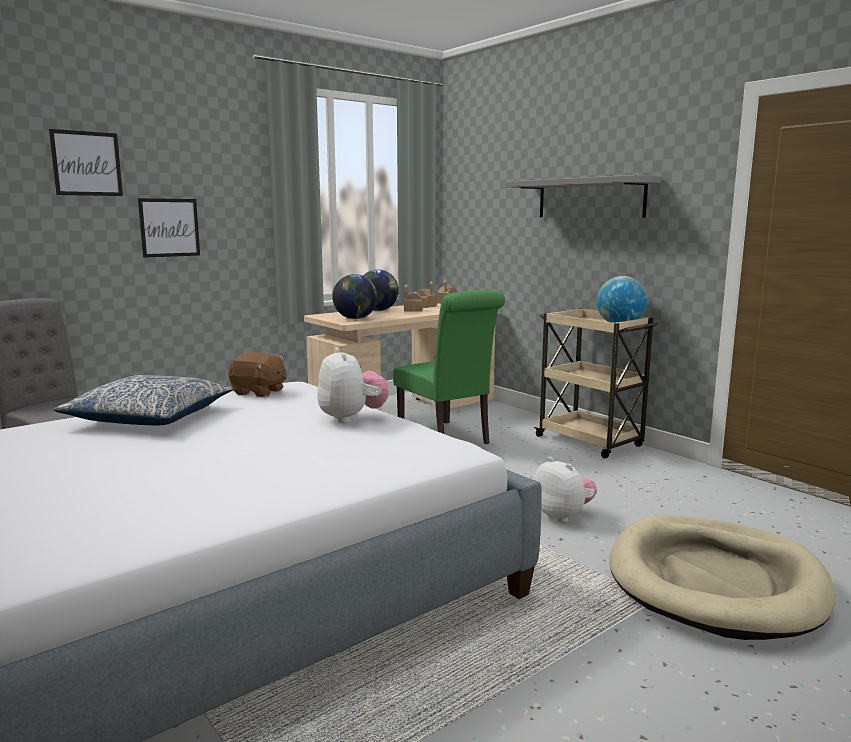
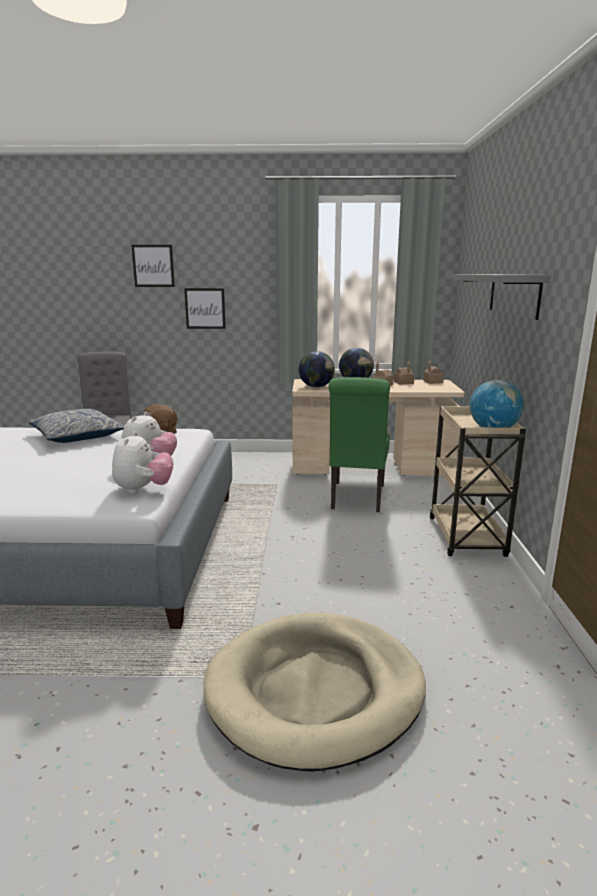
camera: 40 degrees right, 5 degrees up
plush toy [533,457,597,523] -> plush toy moved to [112,431,173,494]

